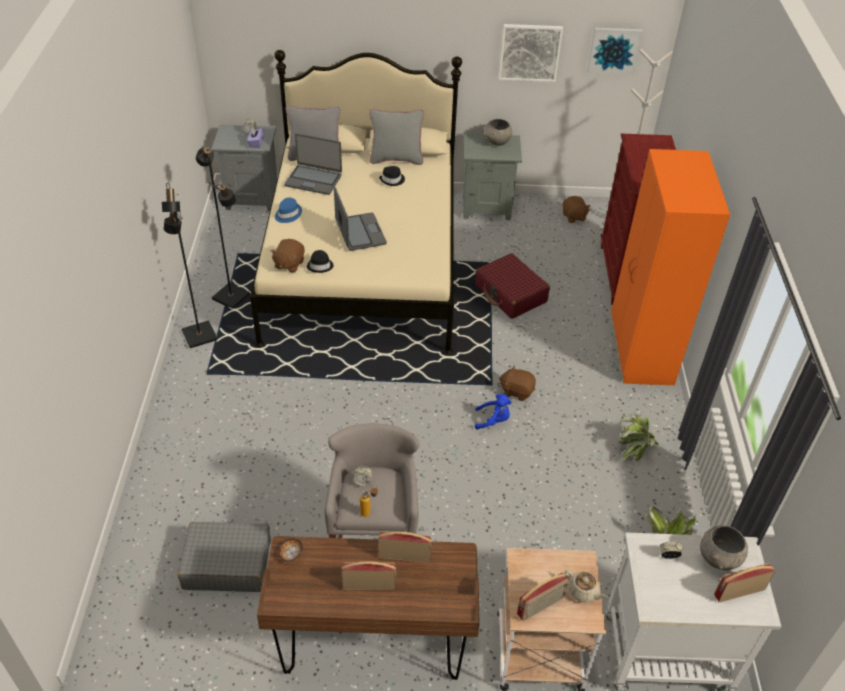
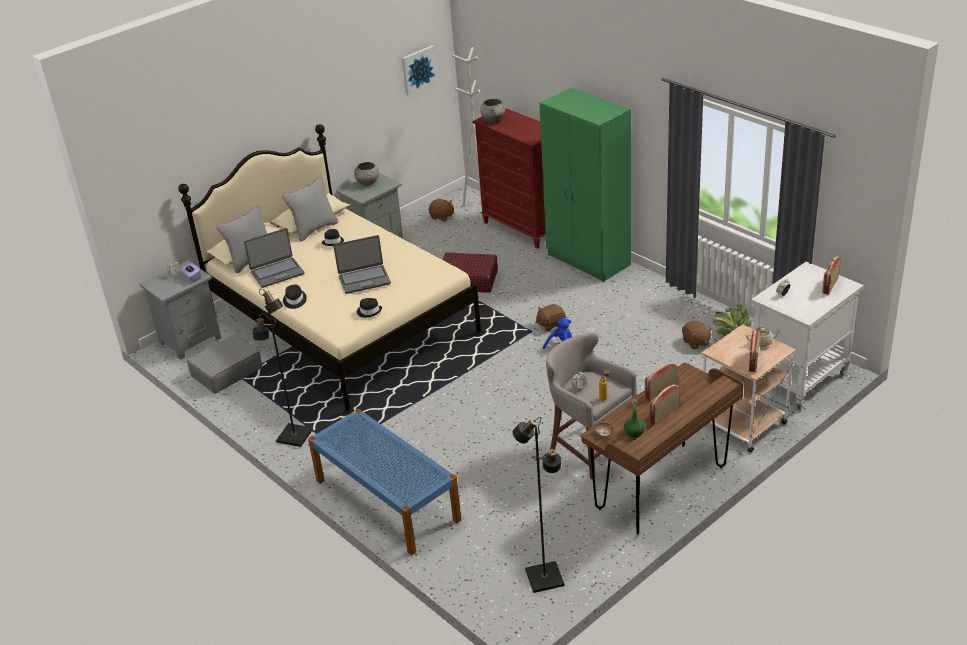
camera: 40 degrees left, 10 degrees down
grey suitcase [178,522,271,592] -> grey suitcase moved to [187,335,262,394]
black floor lamp [196,147,250,309] -> black floor lamp moved to [513,417,565,593]
brown plush toy [271,239,305,273] -> brown plush toy moved to [682,321,712,350]
blue hat [275,198,302,223] -> black hat [283,285,307,309]
laptop [334,187,387,251] -> laptop turned 135 degrees clockwise [334,235,391,294]
picture [499,24,563,82] -> none
orange wardrobe [611,149,730,385] -> green wardrobe [539,88,631,282]
potted plant [618,414,659,461] -> none
grey bowl [700,526,748,571] -> grey bowl moved to [480,99,505,123]
none -> blue bench [308,408,461,555]
none -> green bottle [624,400,645,437]

